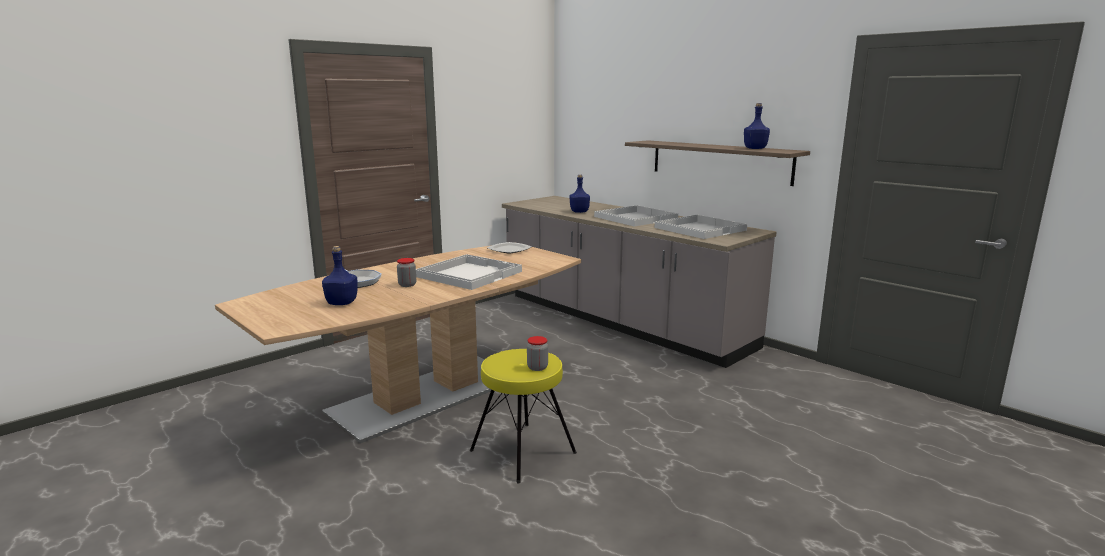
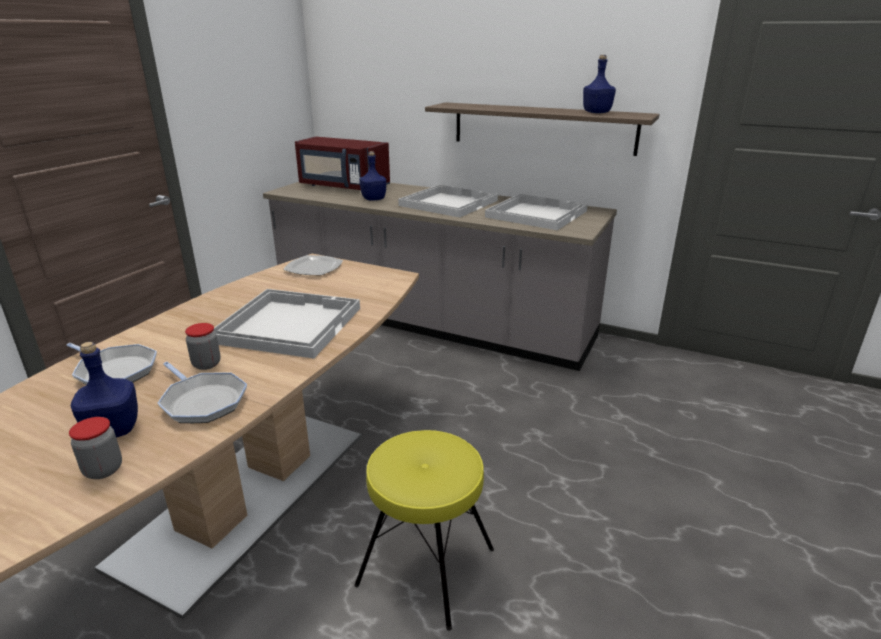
camera: 20 degrees left, 10 degrees up
jar [527,336,548,371] -> jar moved to [69,417,122,479]
none -> frying pan [158,362,247,423]
none -> red microwave [295,137,390,190]

